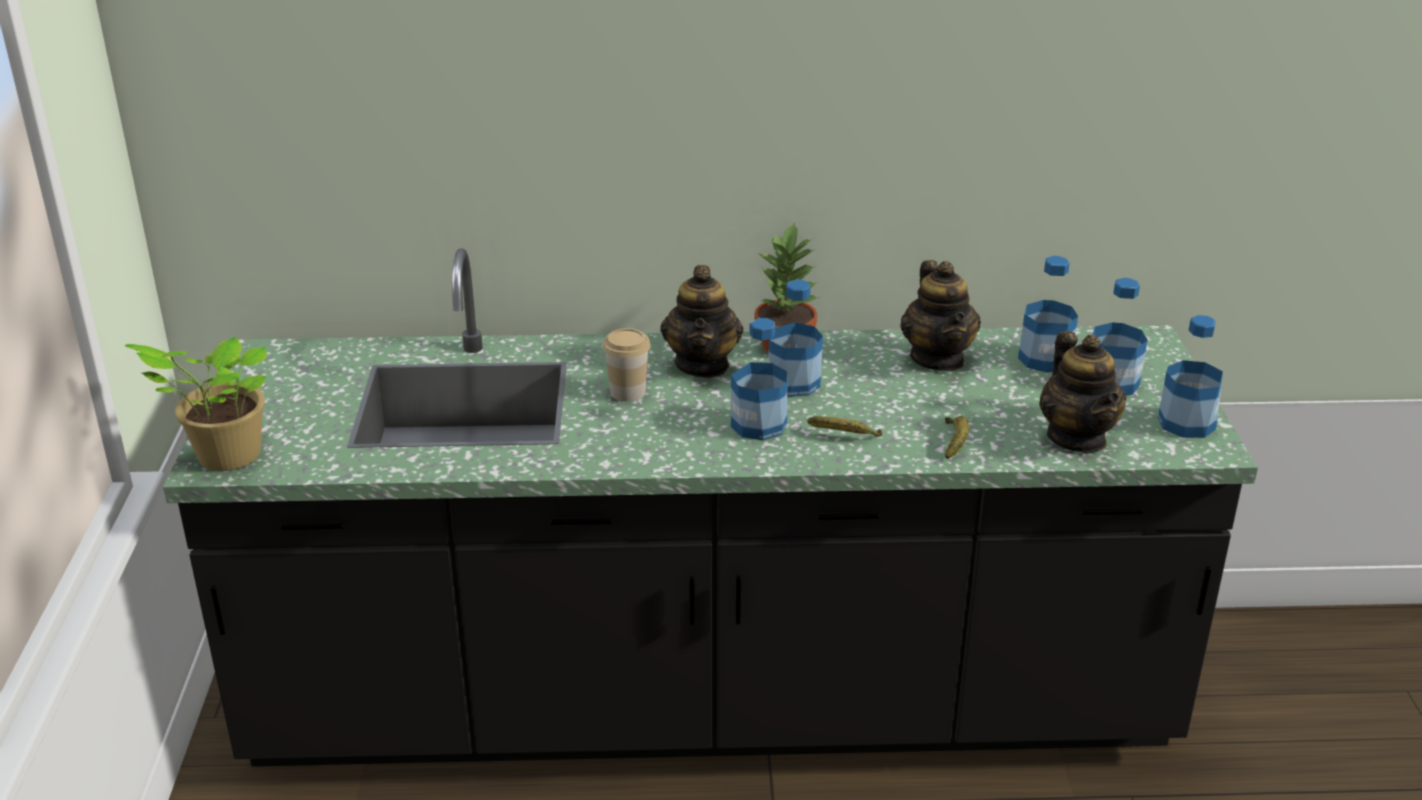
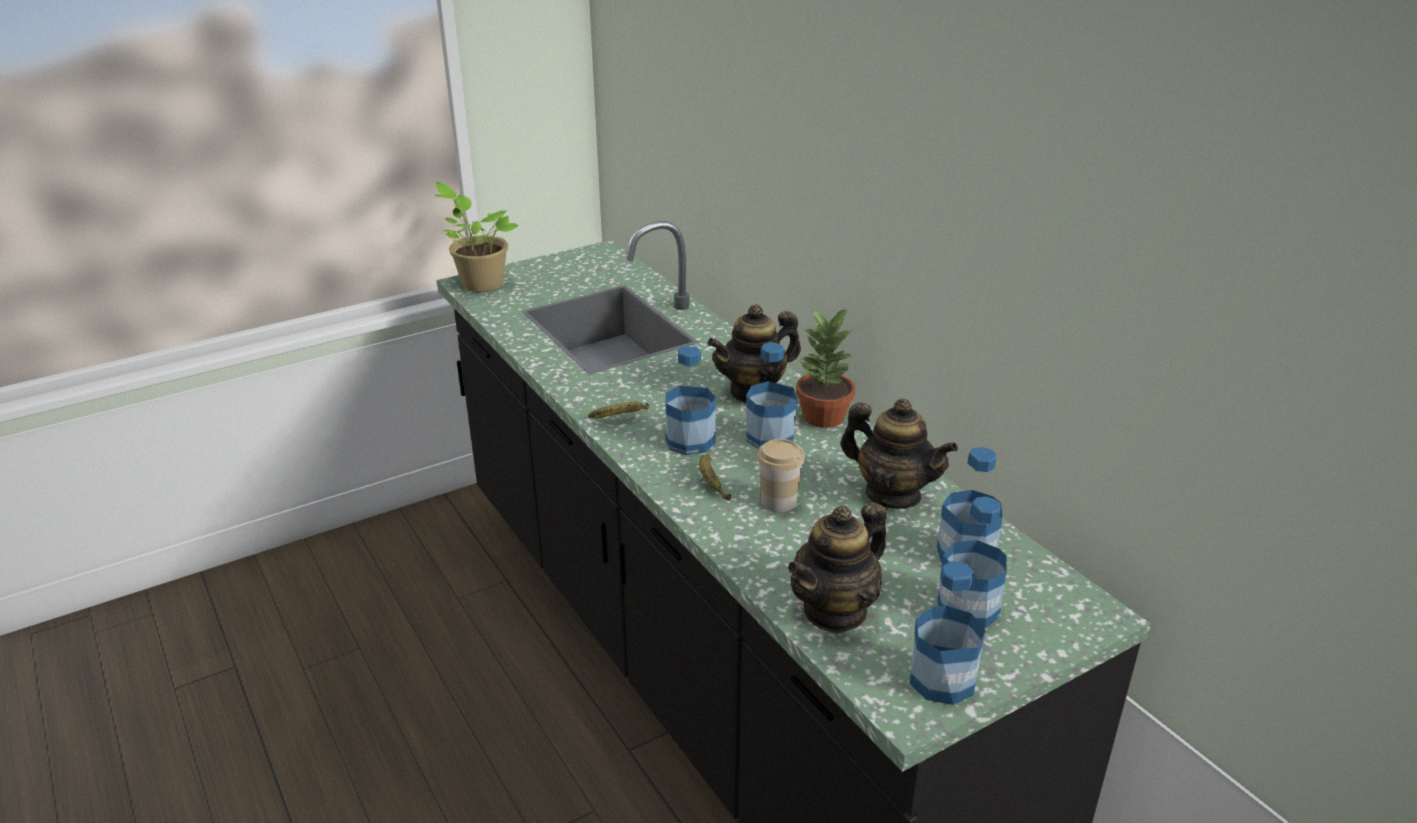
camera: 60 degrees right, 0 degrees up
cup [602,328,651,402] -> cup moved to [757,439,805,512]
teapot [900,260,981,371] -> teapot turned 105 degrees counterclockwise [841,398,958,509]
banana [945,416,969,459] -> banana moved to [588,402,649,418]

